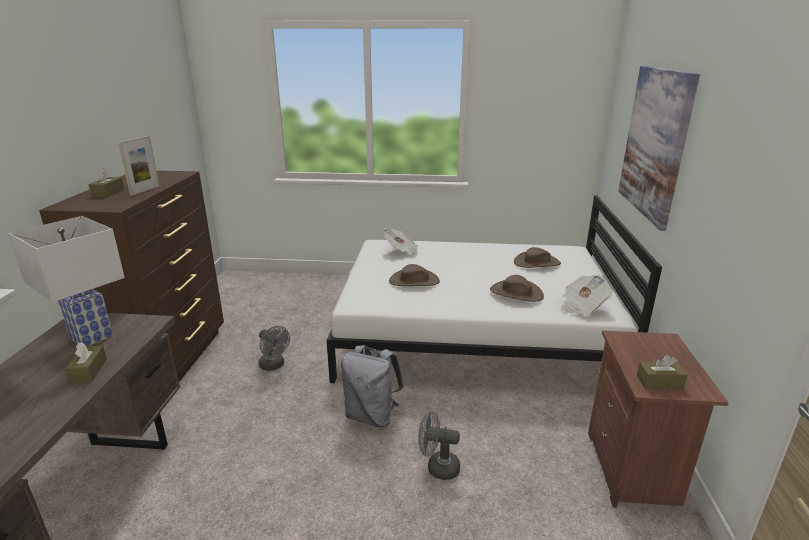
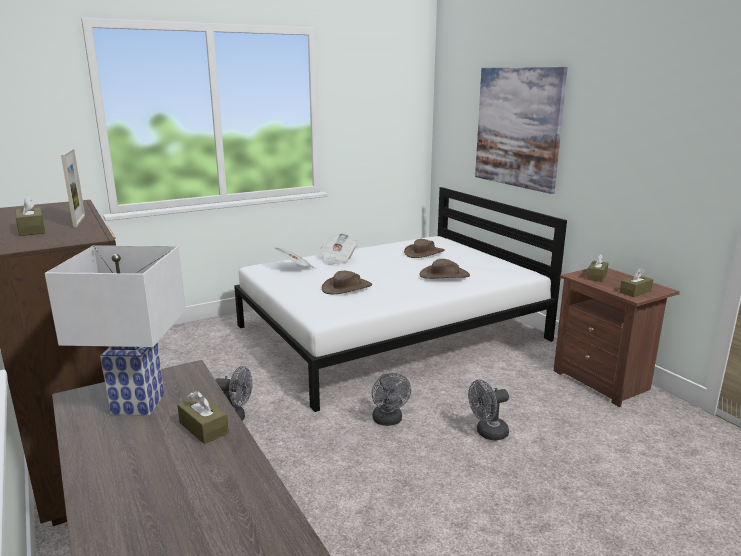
camera: 35 degrees left, 5 degrees down
grey backpack [341,345,404,427] -> grey fan [371,373,411,426]
newspaper [561,275,612,316] -> newspaper moved to [321,233,358,265]
none -> brown tissue box [586,254,608,282]

